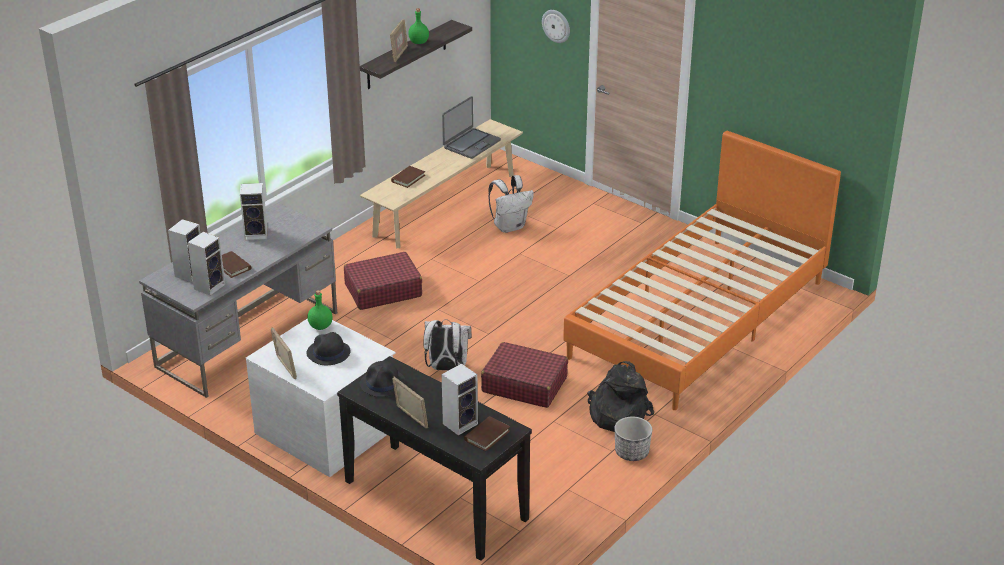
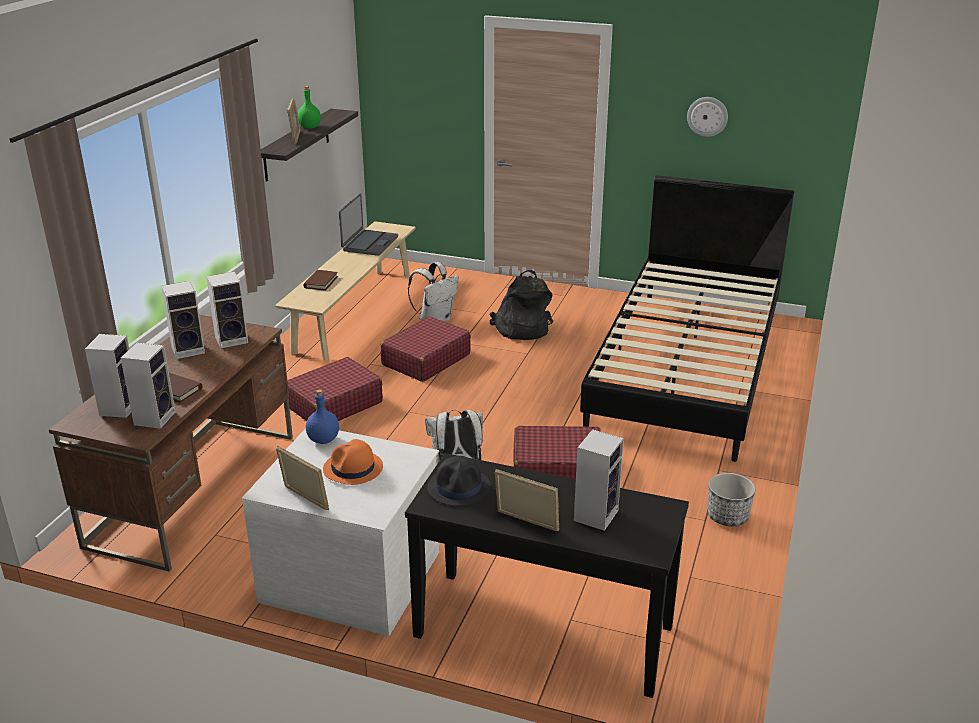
camera: 20 degrees left, 5 degrees down
grey desk [139,203,337,398] -> brown desk [49,315,293,572]
black hat [306,332,351,365] -> orange hat [323,439,383,485]
green bottle [307,290,333,330] -> blue bottle [306,390,339,444]
brown book [464,416,510,452] -> none
wall clock [542,10,570,43] -> wall clock moved to [687,97,728,137]
orange bed [563,131,841,410] -> black bed [580,175,794,462]
black backpack [587,361,654,432] -> black backpack moved to [489,270,553,340]
none -> speaker [206,272,248,348]
none -> red suitcase [380,316,471,382]

